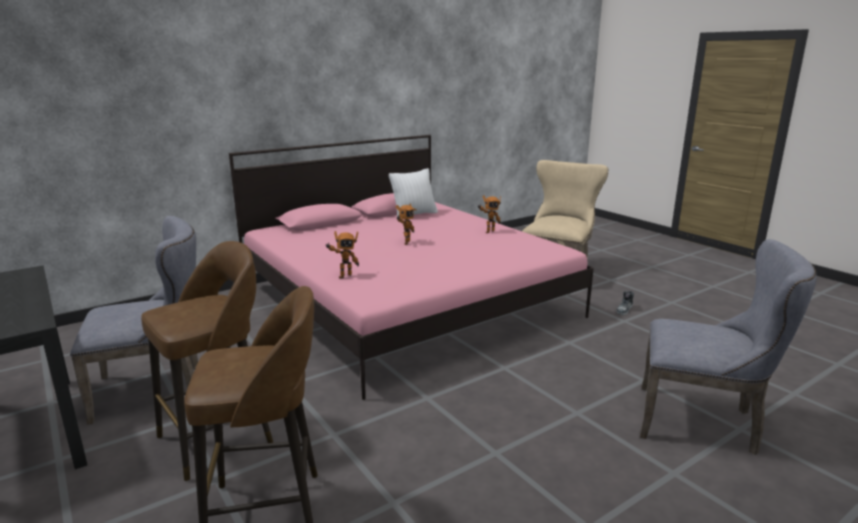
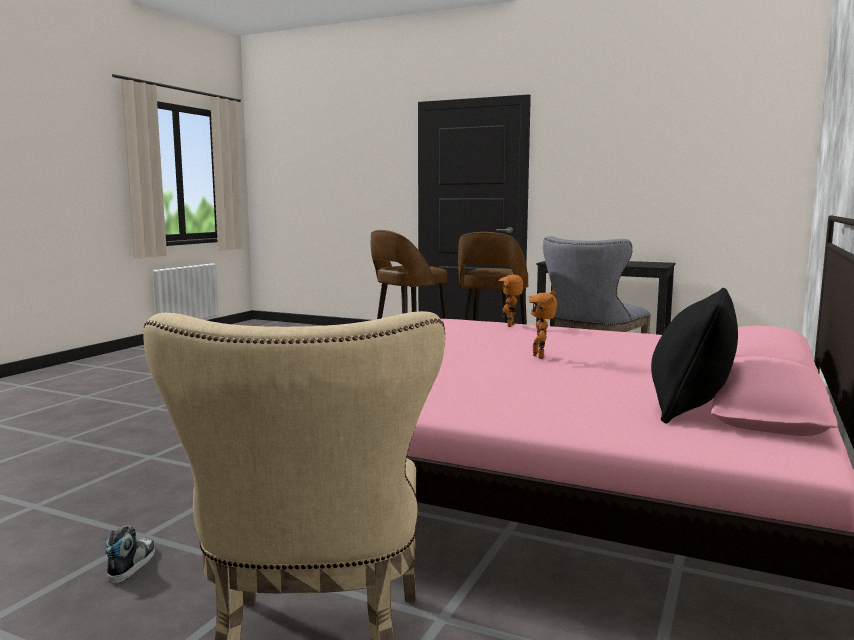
camera: 150 degrees right, 10 degrees down
white pillow [389,168,438,217] -> black pillow [651,288,738,423]
toy robot [478,195,501,233] -> none
grey chair [640,239,817,455] -> none

